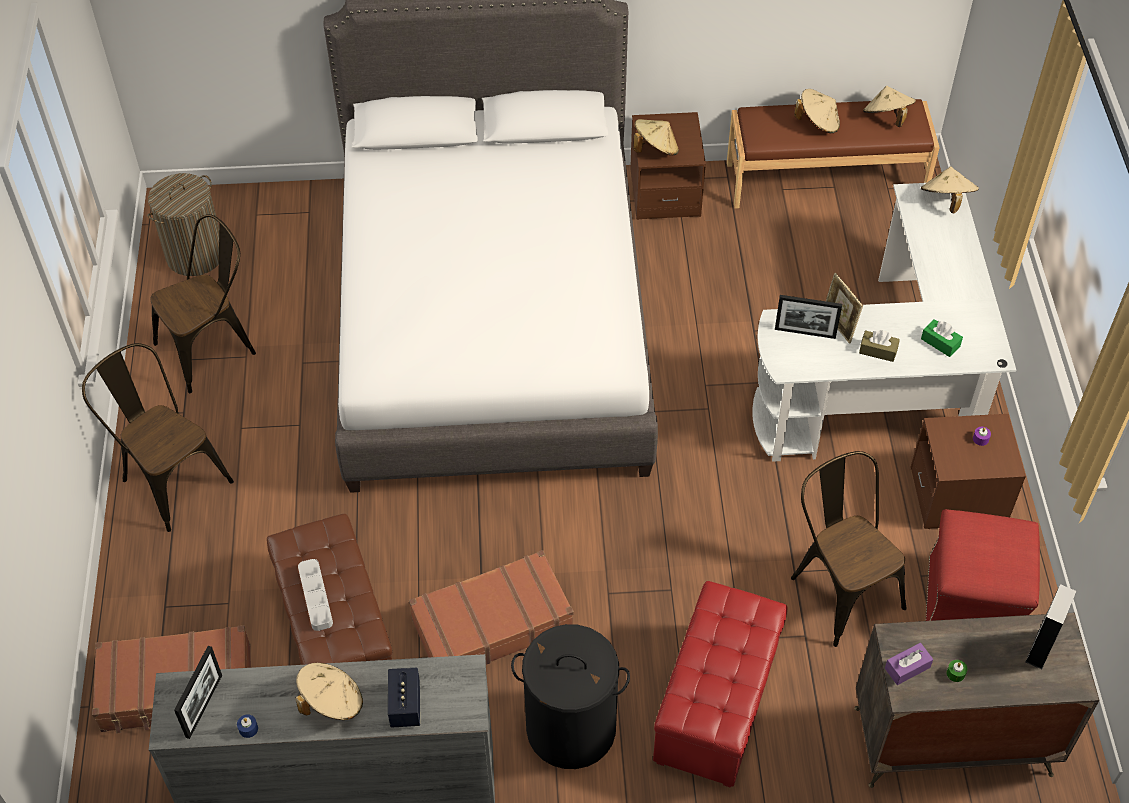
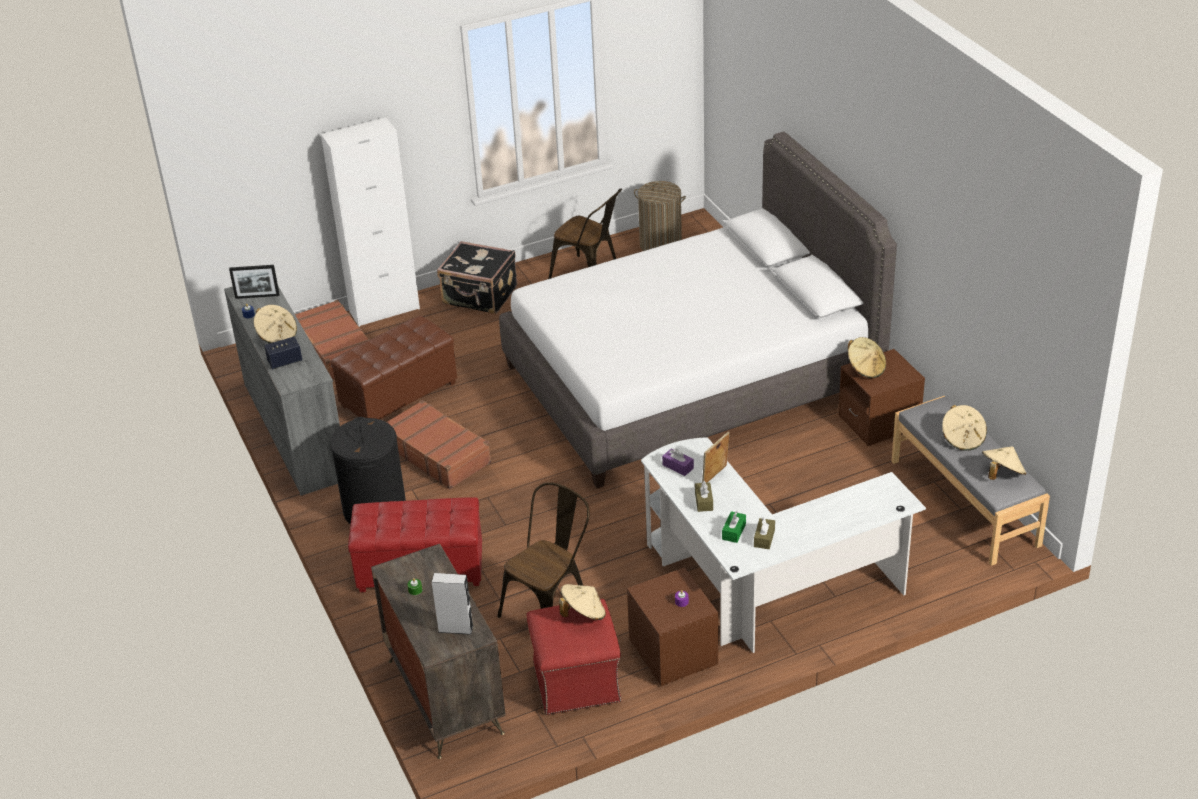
camera: 70 degrees right, 15 degrees down
brown chair [82,343,234,532] -> black suitcase [437,241,517,314]
grey tray [298,559,333,631] -> none
brown bench [727,99,940,209] -> grey bench [891,396,1050,566]
picture frame [775,295,842,339] -> none
purple tissue box [885,643,933,685] -> purple tissue box moved to [662,448,694,476]
beige hat [921,166,979,213] -> beige hat moved to [559,584,606,620]
none -> white cabinet [321,118,420,327]
none -> brown tissue box [754,518,775,549]

